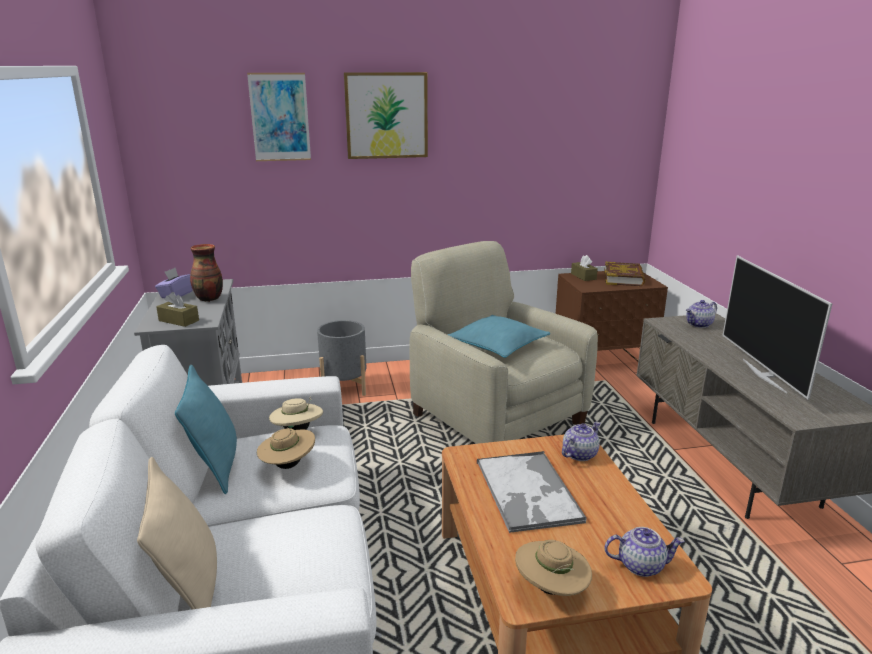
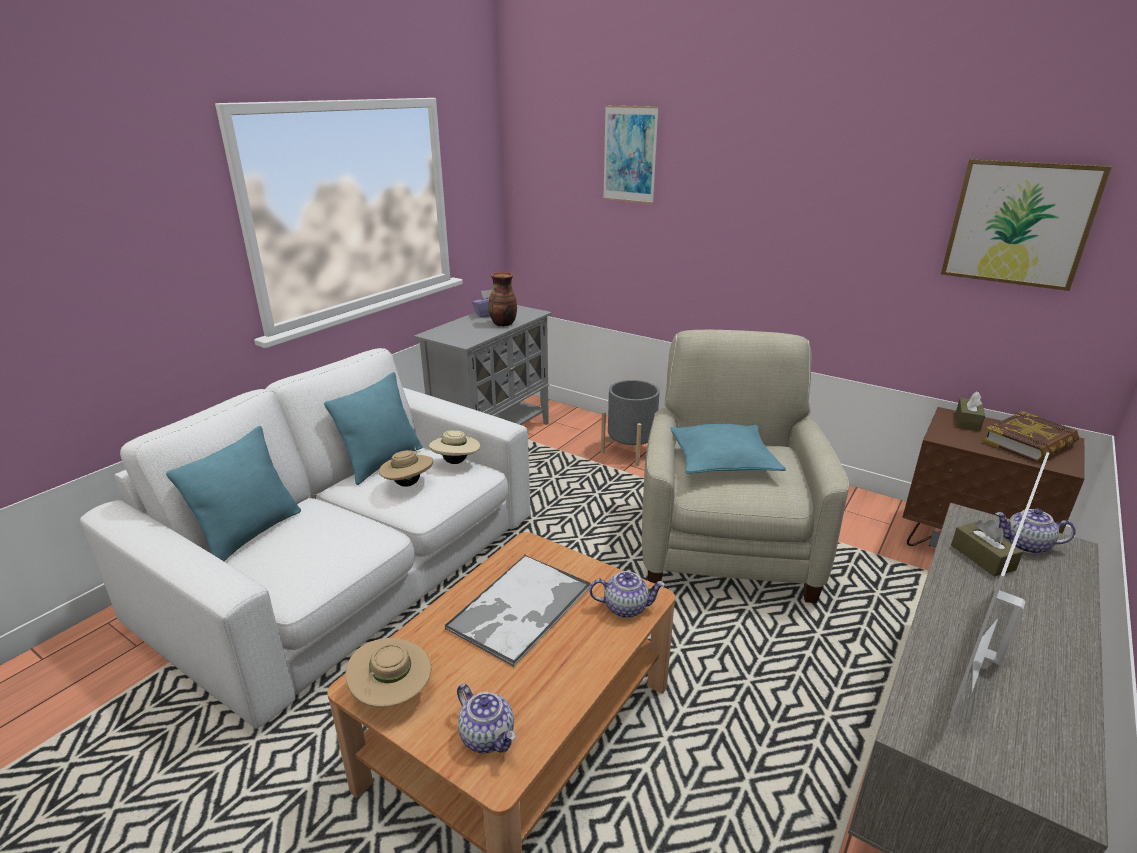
camera: 45 degrees right, 5 degrees up
beige pillow [137,457,217,609] -> turquoise pillow [166,426,301,561]
brown tissue box [156,292,199,327] -> brown tissue box moved to [951,520,1023,577]
picture [344,72,428,159] -> picture moved to [941,159,1112,291]

